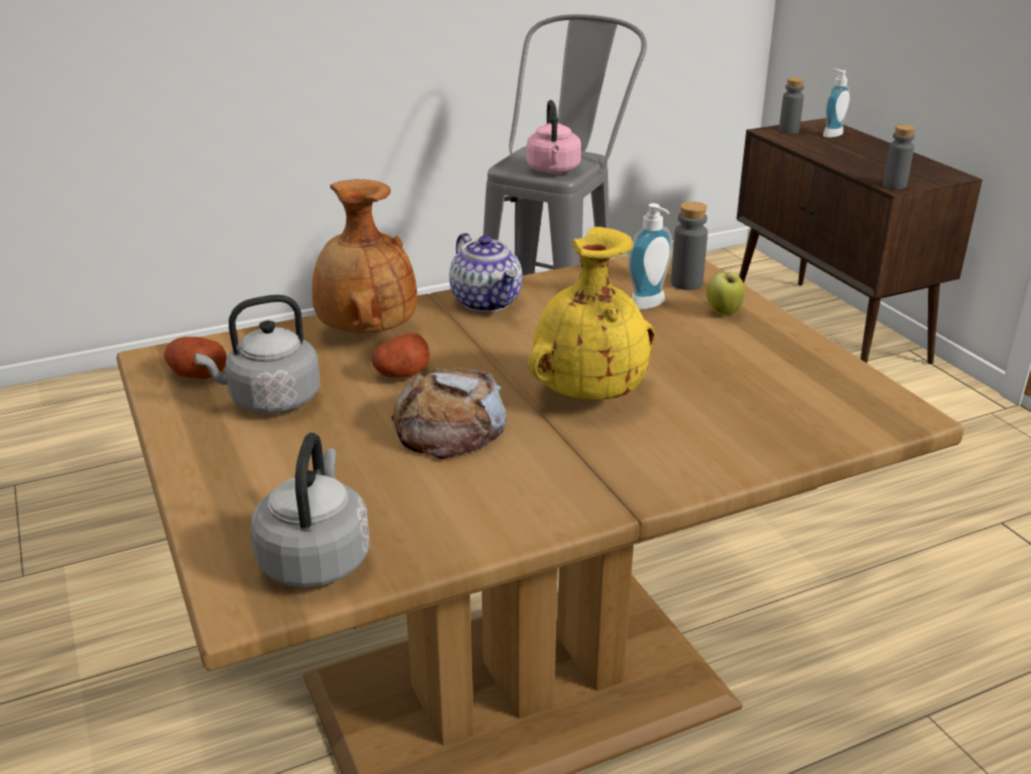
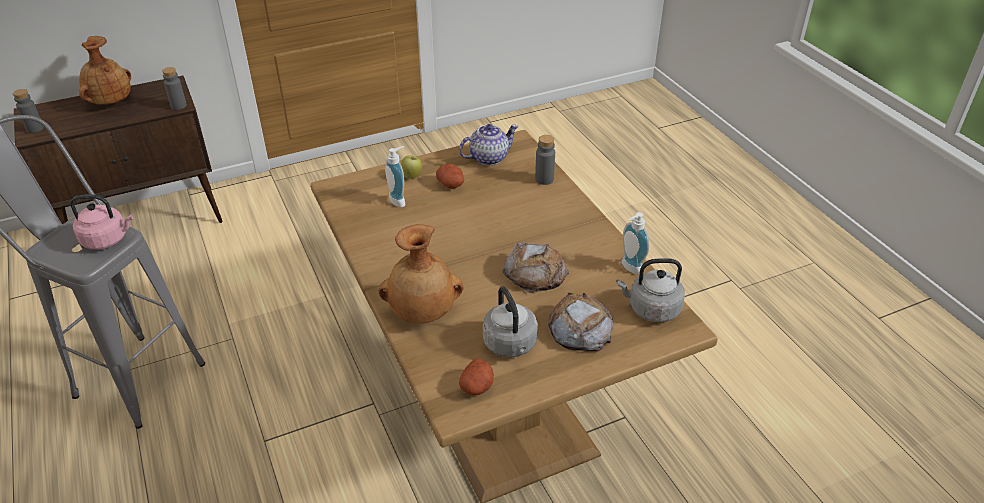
camera: 90 degrees left, 10 degrees up
potato [372,332,430,378] -> potato moved to [436,164,464,189]
teapot [449,233,522,312] -> teapot moved to [459,124,519,165]
yellow vase [528,227,655,400] -> none
grey bottle [671,201,708,290] -> grey bottle moved to [535,135,555,185]
soap dispenser [823,68,850,138] -> soap dispenser moved to [621,212,649,275]
none -> brown vase [79,36,131,105]
none -> bread [548,293,614,351]

